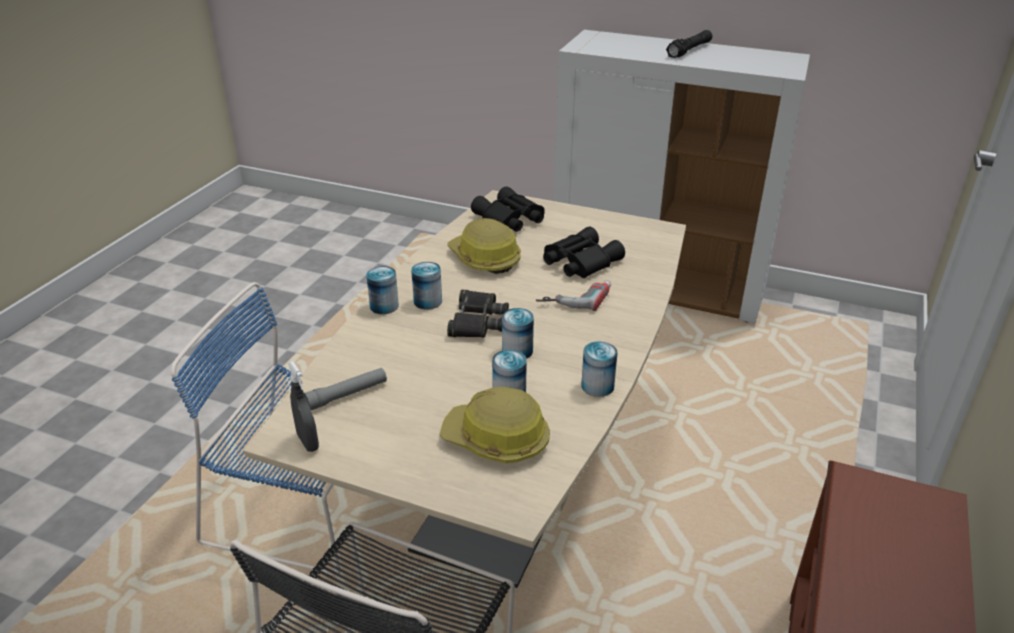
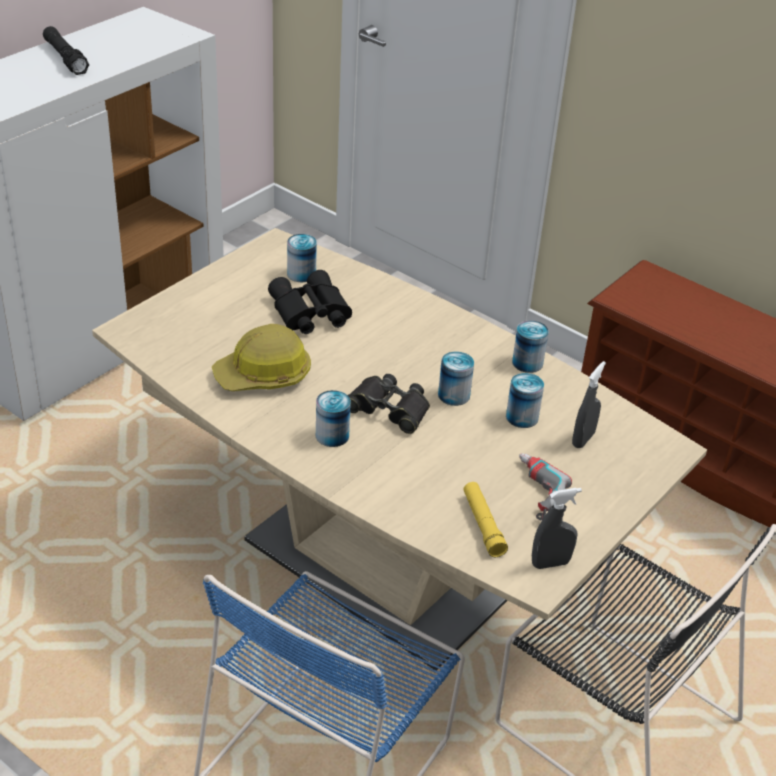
camera: 75 degrees left, 5 degrees up
grey flashlight [304,368,387,411] -> yellow flashlight [463,482,508,557]
can [366,266,399,314] -> can moved to [287,234,317,282]
hard hat [439,387,550,463] -> grey spray bottle [572,361,606,448]
black binoculars [471,187,545,232] -> none
power drill [536,281,611,311] -> power drill moved to [519,453,572,521]

